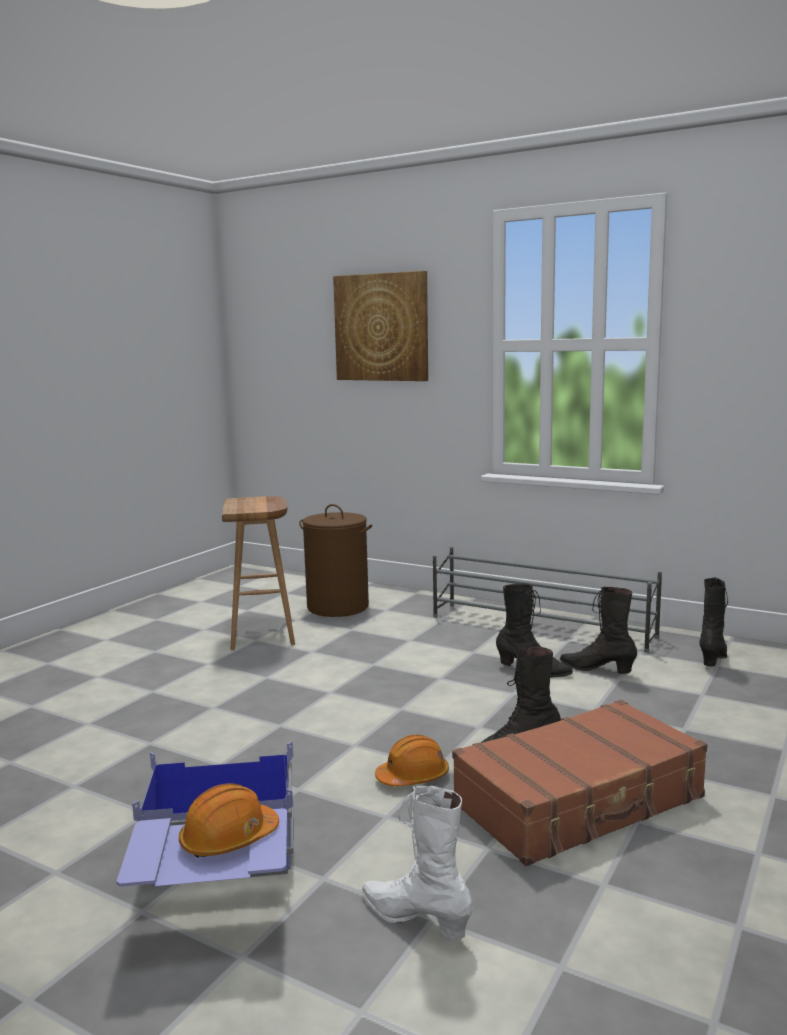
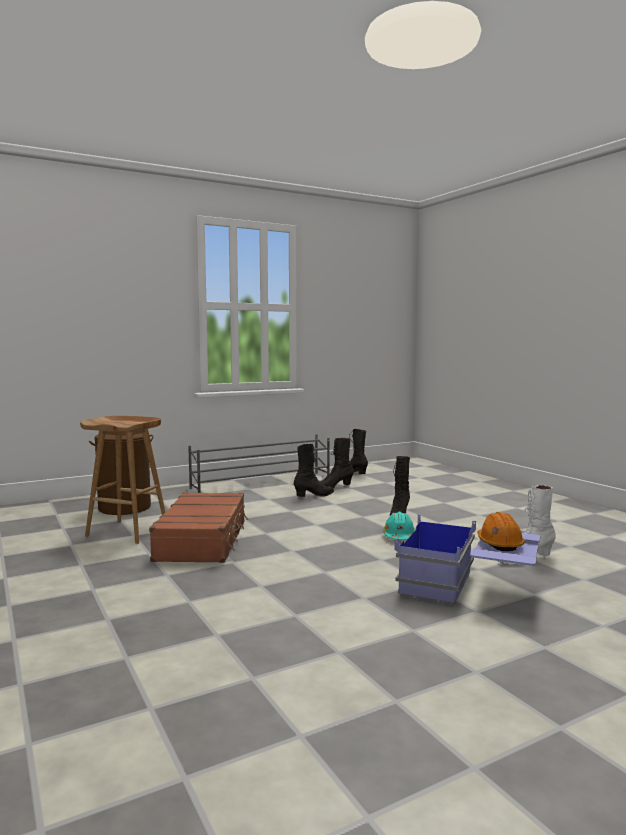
camera: 60 degrees left, 5 degrees down
picture [333,271,428,381] -> none
orange hard hat [375,735,449,786] -> turquoise hard hat [383,512,415,540]
brown suitcase [452,700,707,866] -> brown suitcase moved to [149,492,248,563]

